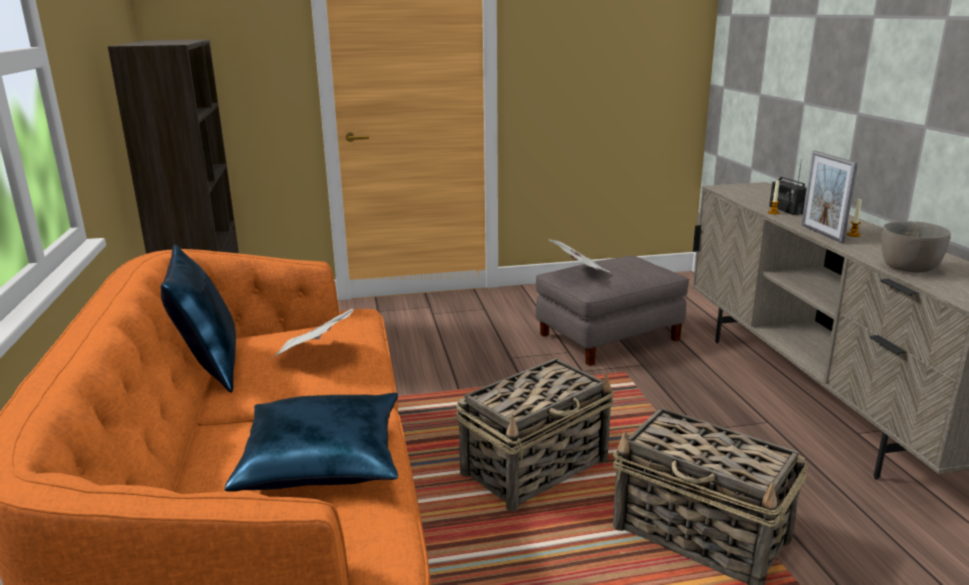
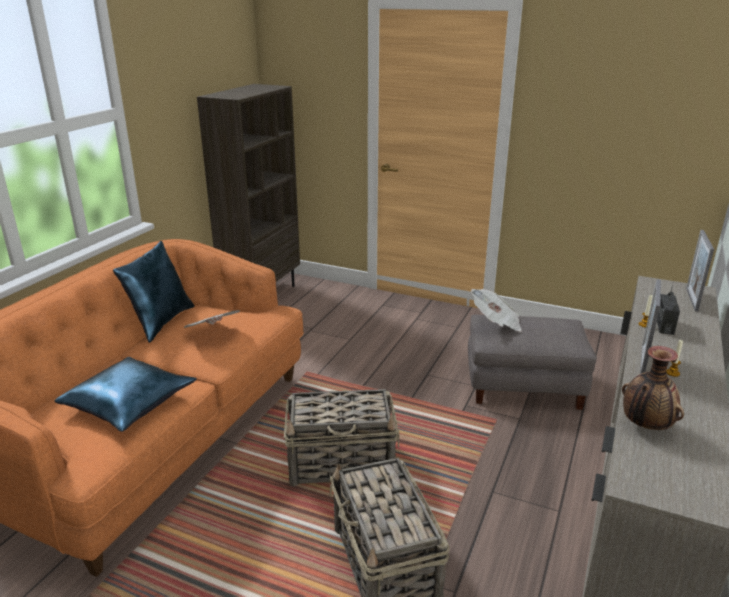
camera: 35 degrees right, 5 degrees up
grey bowl [881,221,951,272] -> vase [622,346,684,430]
none -> picture frame [686,230,714,311]

